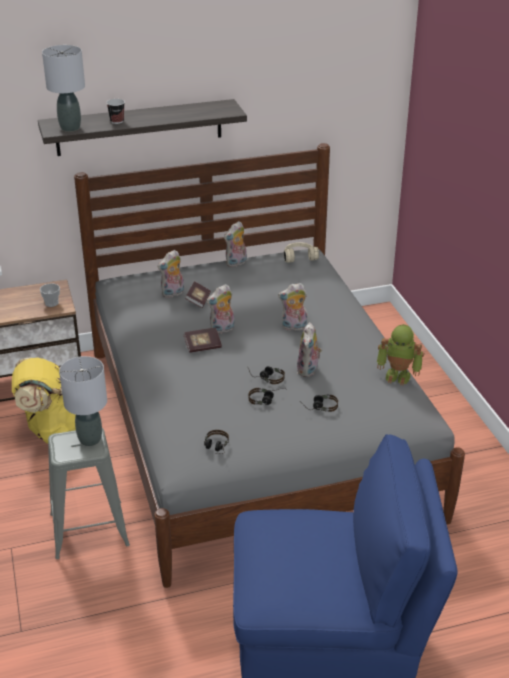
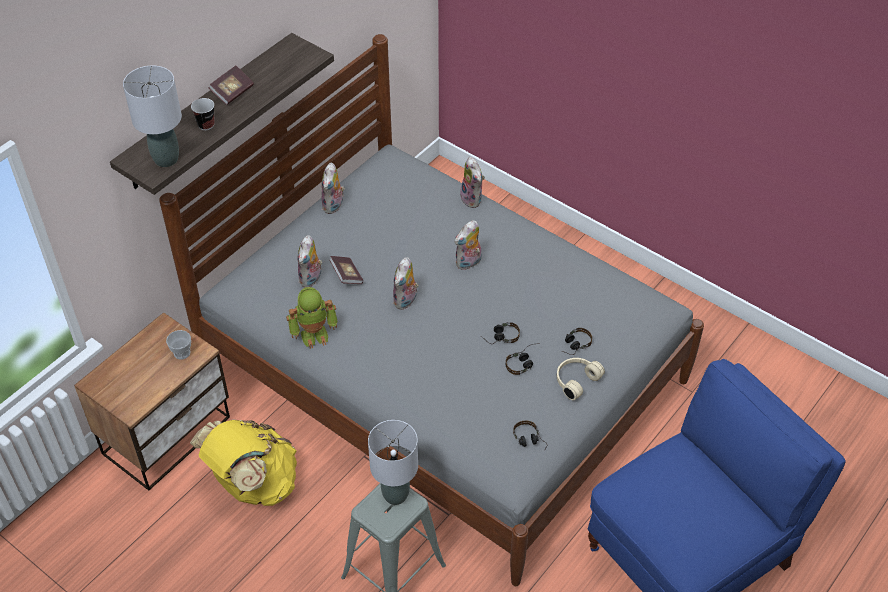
camera: 35 degrees left, 15 degrees up
book [184,328,222,353] -> book moved to [209,65,254,105]
beige headphones [284,242,319,262] -> beige headphones moved to [557,358,605,400]
plush toy [297,322,322,377] -> plush toy moved to [460,157,485,208]
toy robot [377,324,424,386] -> toy robot moved to [286,287,338,349]

